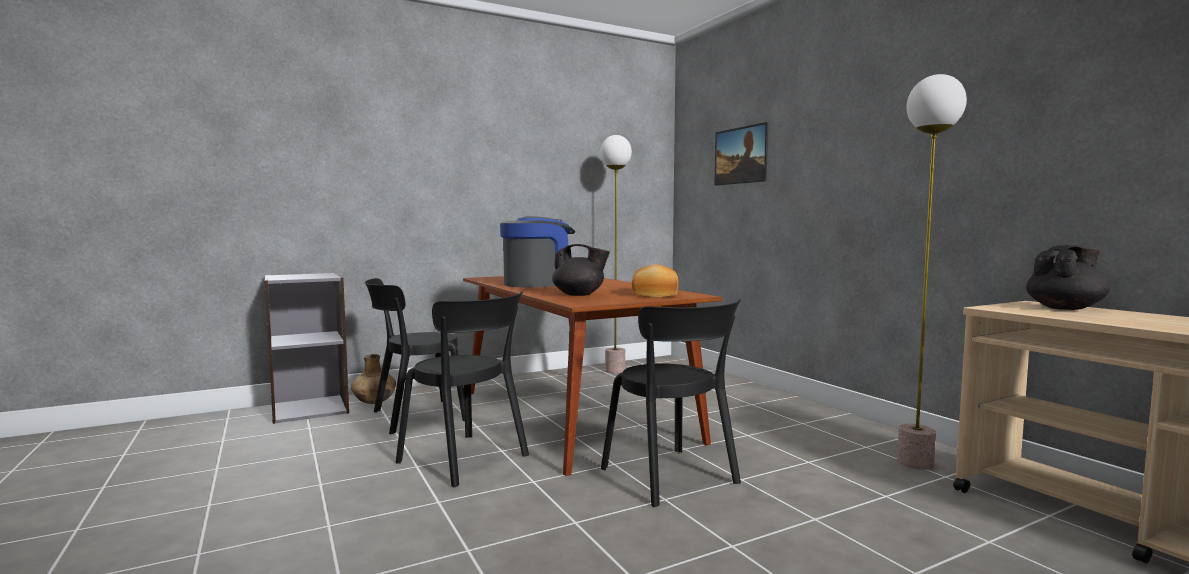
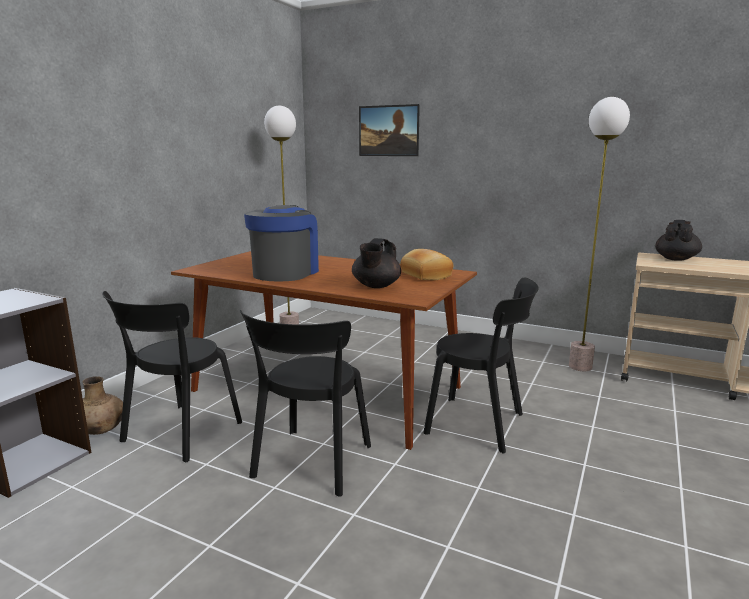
camera: 35 degrees left, 10 degrees up
black chair [396,291,529,487] -> black chair turned 105 degrees clockwise [240,310,371,497]
black teapot [552,244,610,296] -> black teapot turned 135 degrees clockwise [352,238,401,288]

